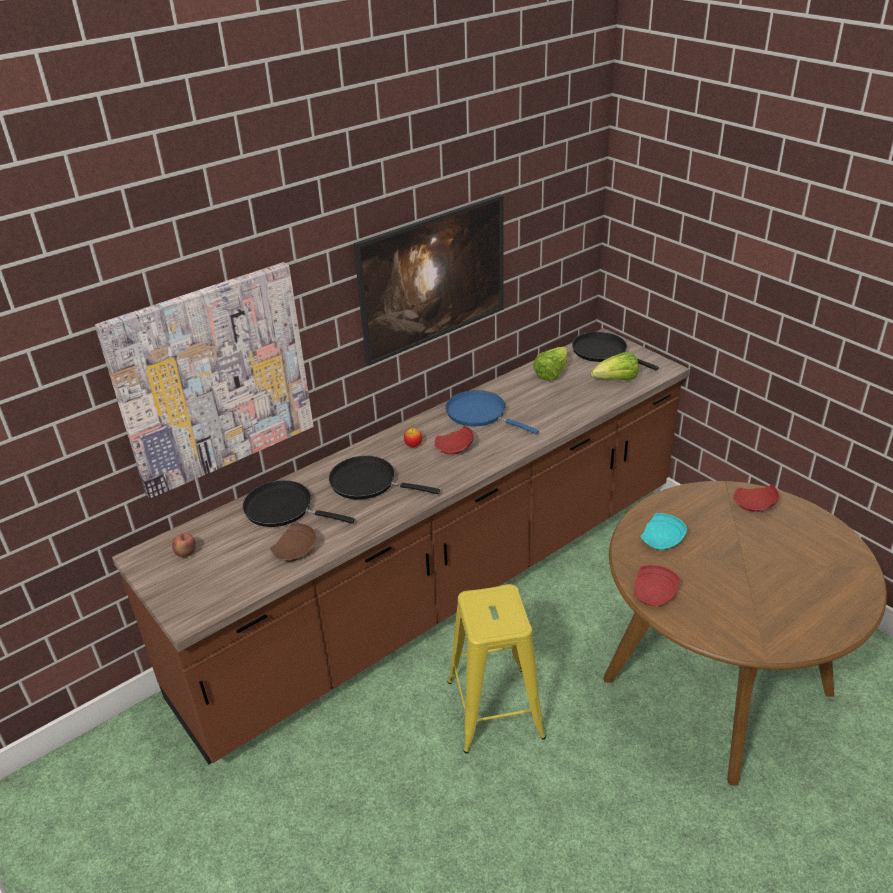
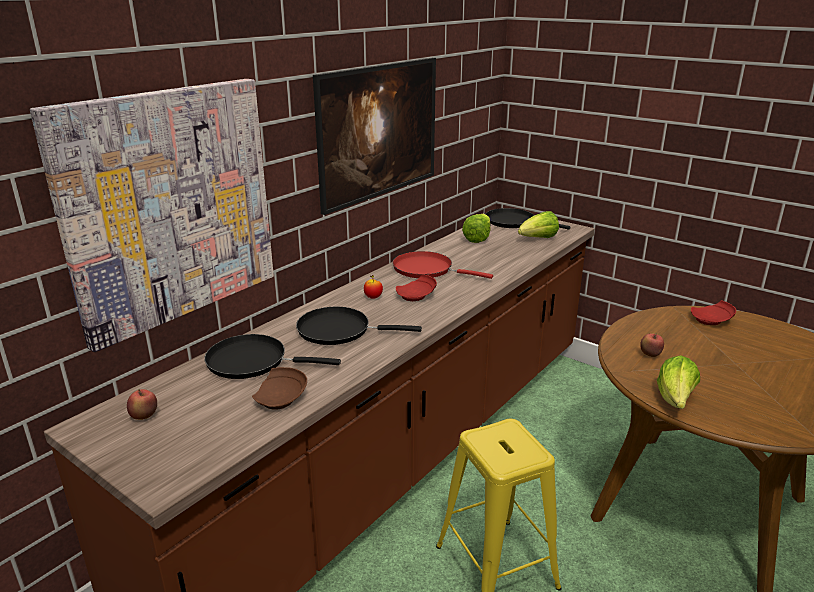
camera: 15 degrees left, 10 degrees down
blue frying pan [445,390,539,434] -> red frying pan [393,251,493,279]
red plate [634,565,680,606] -> lettuce [657,355,700,409]
turquoise plate [640,513,687,550] -> apple [640,333,664,357]

